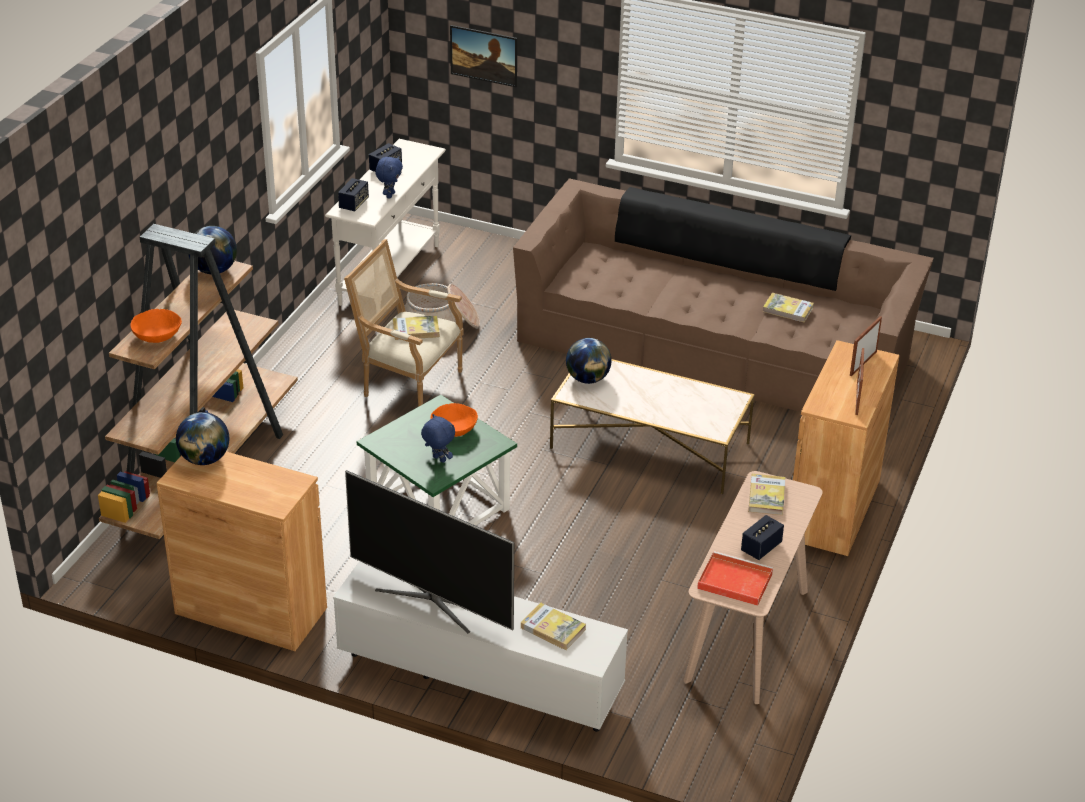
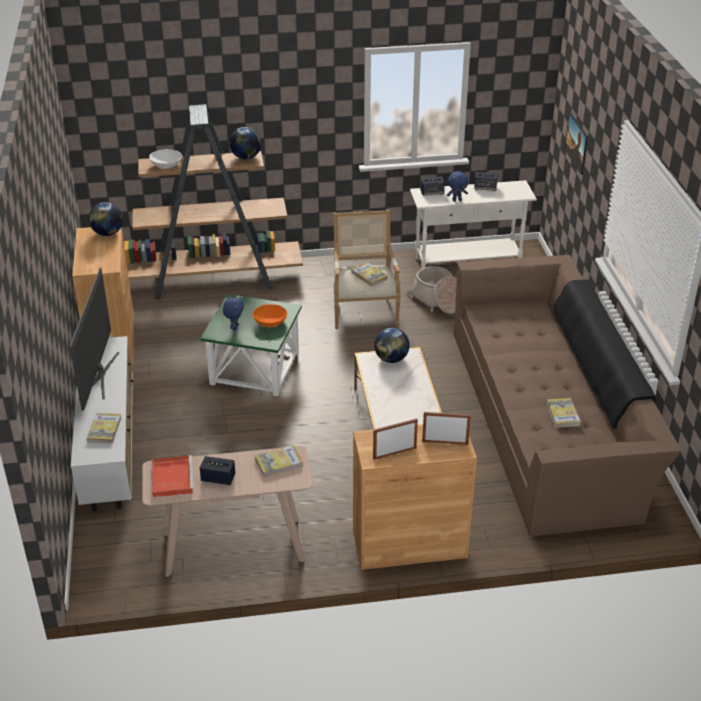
camera: 60 degrees right, 0 degrees up
orange bowl [131,309,182,343] -> white bowl [149,149,182,169]

